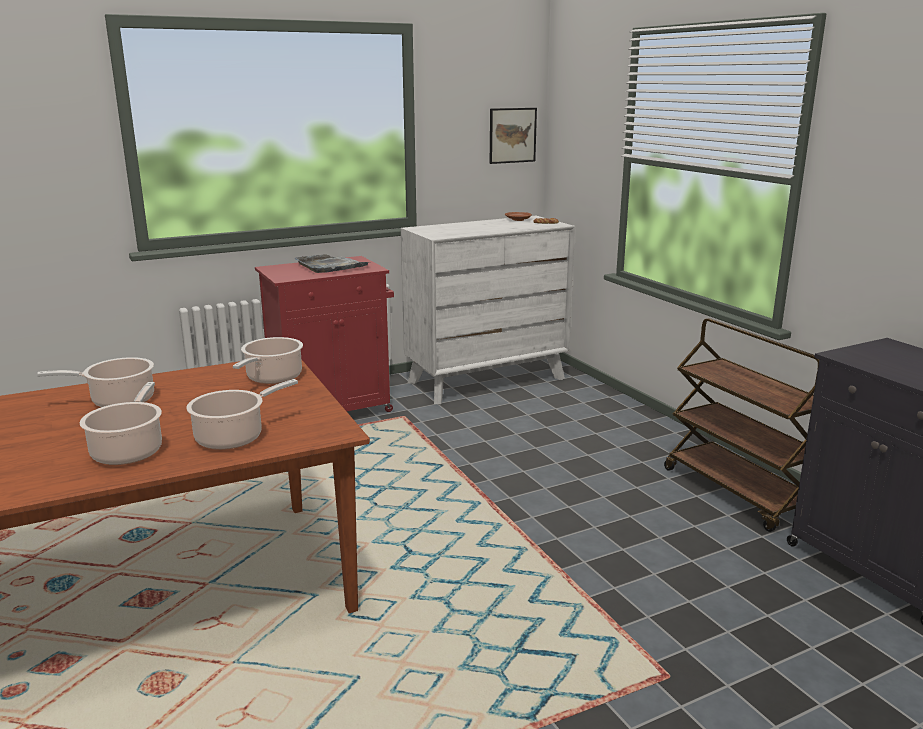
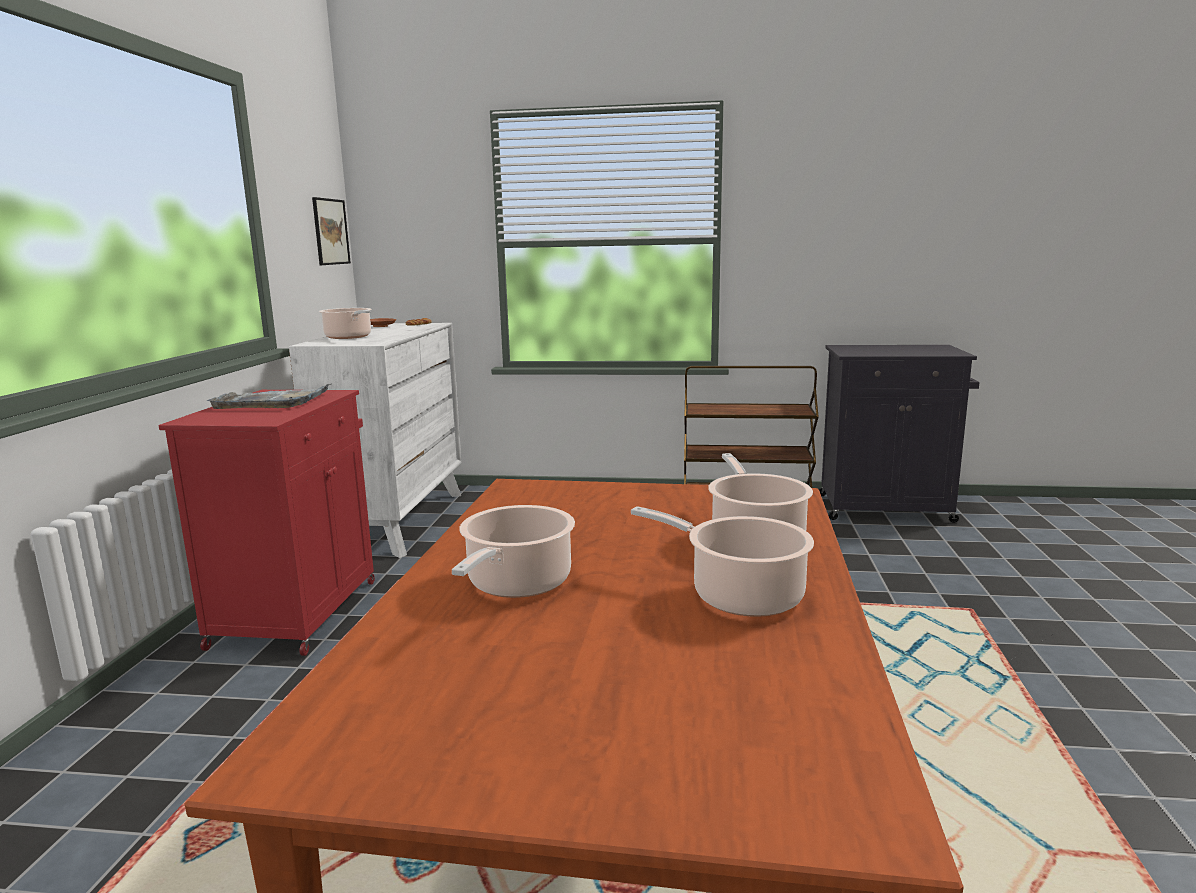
camera: 55 degrees left, 5 degrees down
cooking pot [233,337,303,384] -> cooking pot moved to [319,308,372,339]

